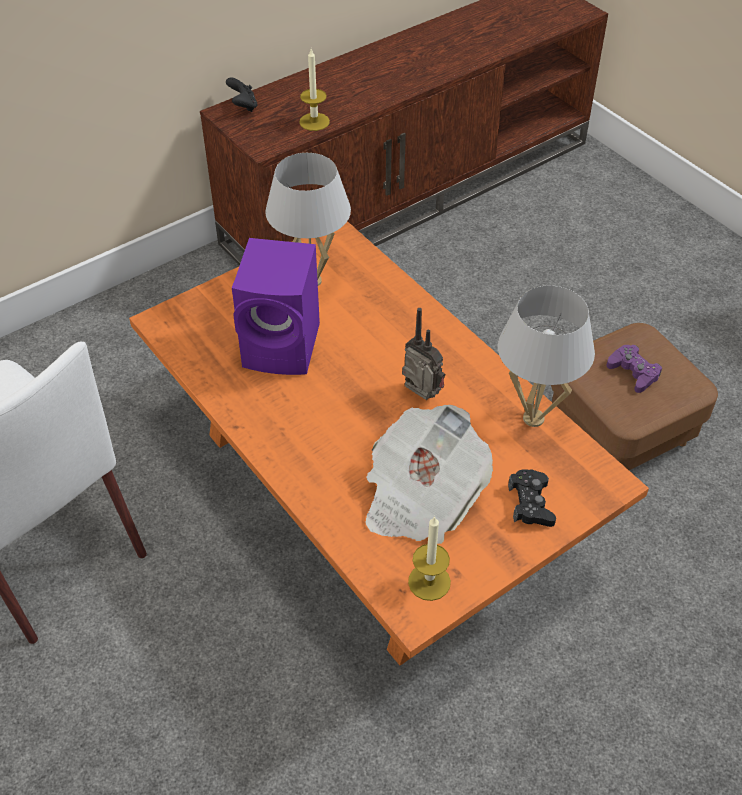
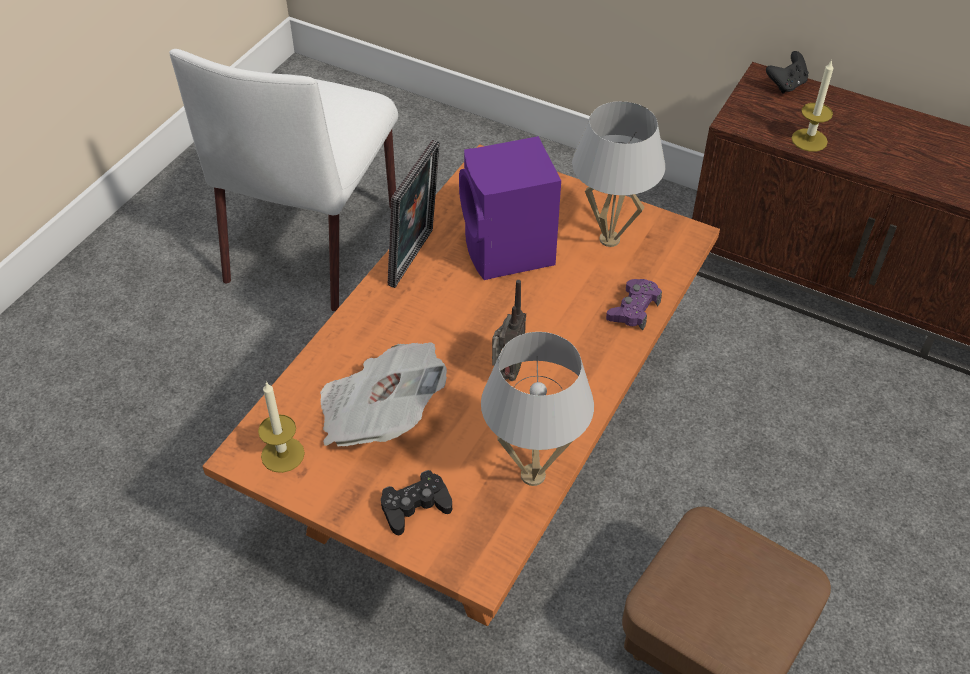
camera: 65 degrees right, 0 degrees up
purple game controller [607,345,662,393] -> purple game controller moved to [606,279,662,331]
none -> picture frame [388,140,440,288]

